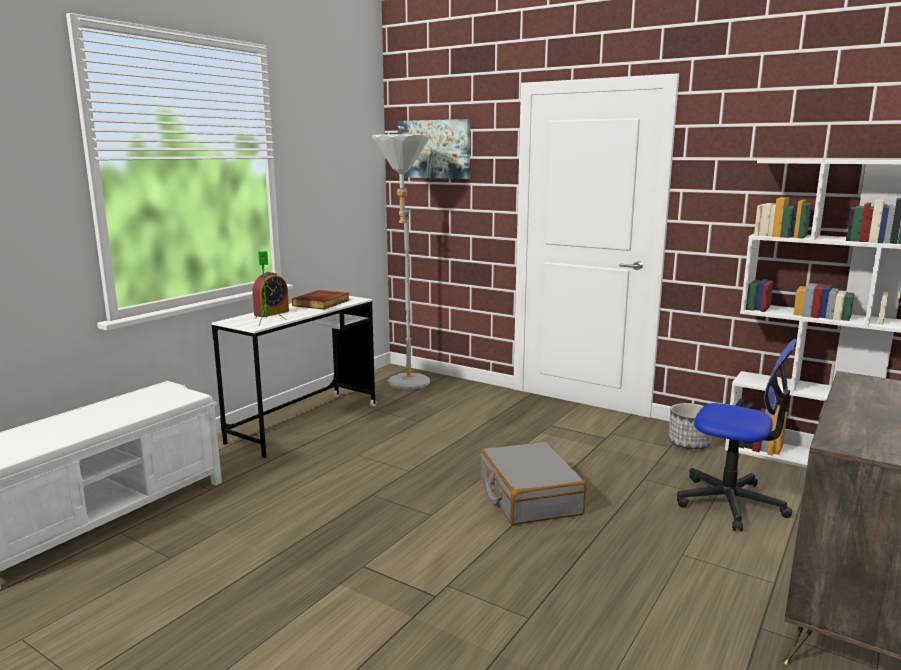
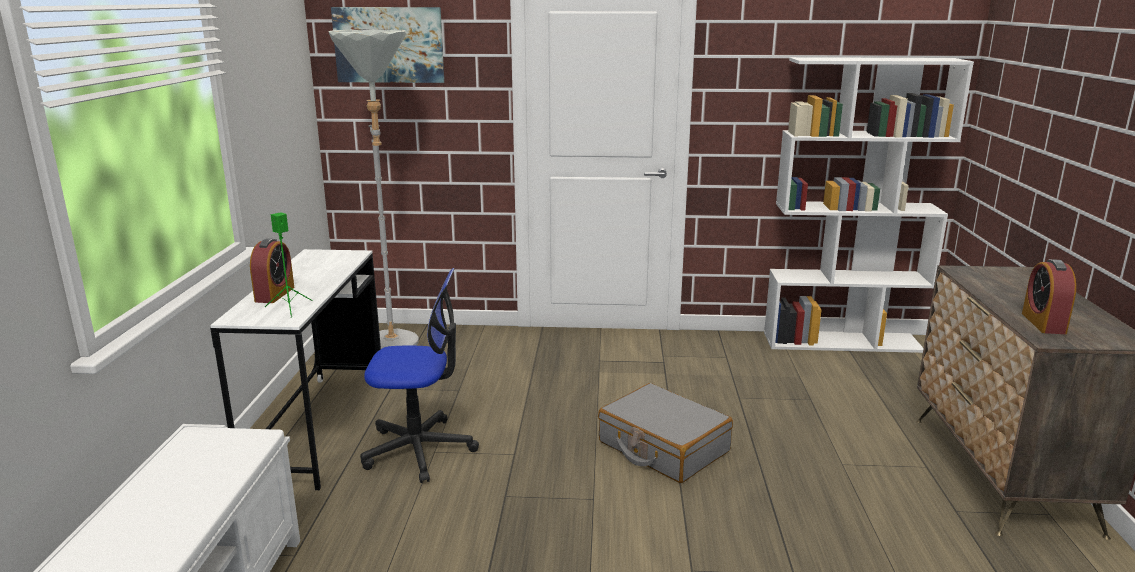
camera: 30 degrees left, 5 degrees up
book [292,290,349,310] -> none
planter [669,403,712,449] -> none
office chair [677,339,797,531] -> office chair moved to [360,268,479,483]
none -> alarm clock [1022,259,1076,334]

